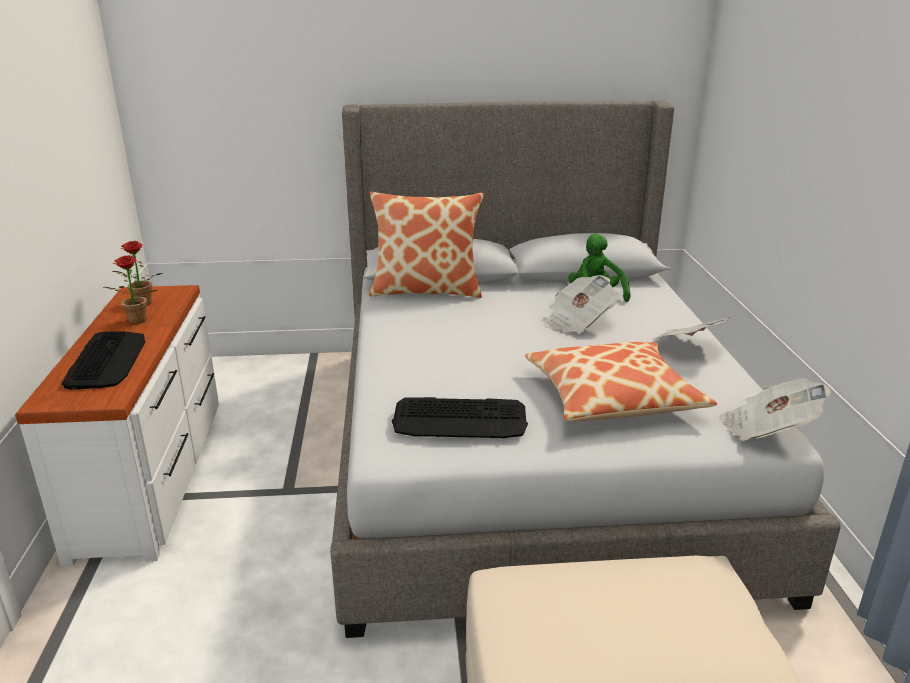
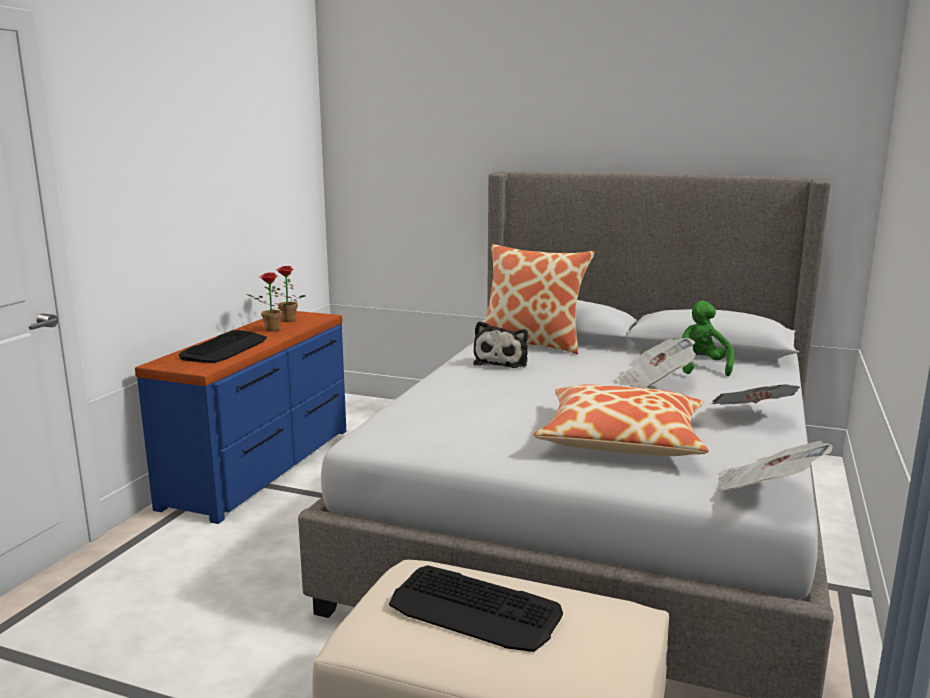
camera: 25 degrees right, 10 degrees down
white dresser [15,285,219,566] -> blue dresser [135,311,346,524]
keyboard [392,397,528,439] -> keyboard moved to [389,565,563,652]
none -> plush toy [473,321,528,368]

